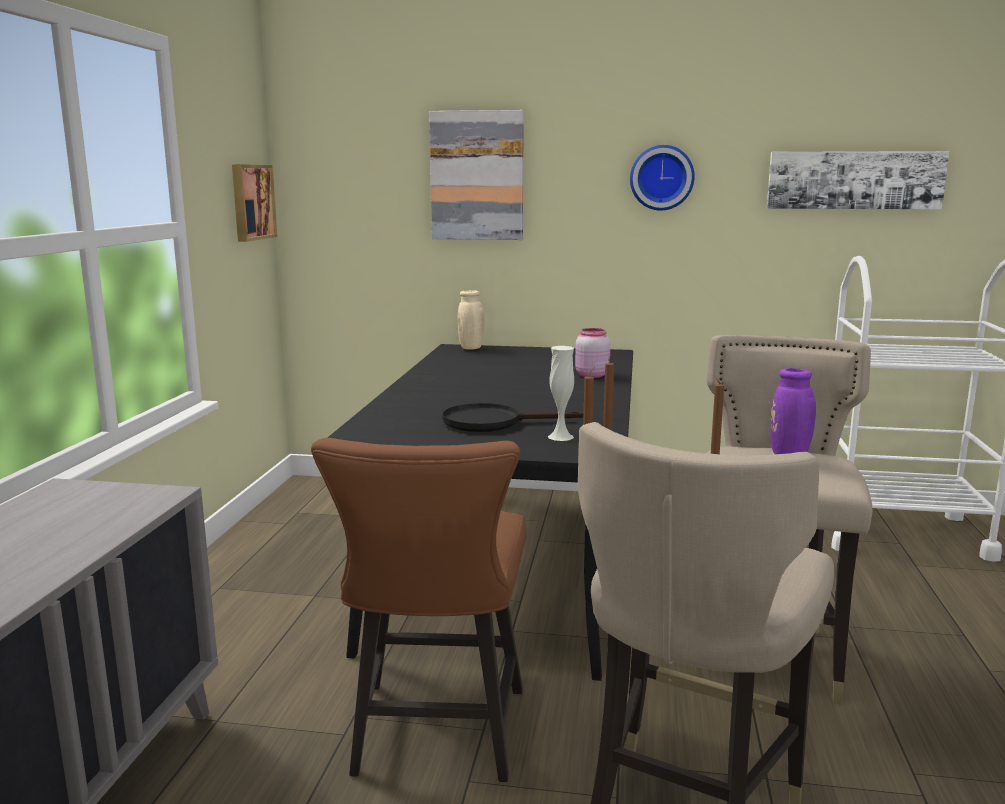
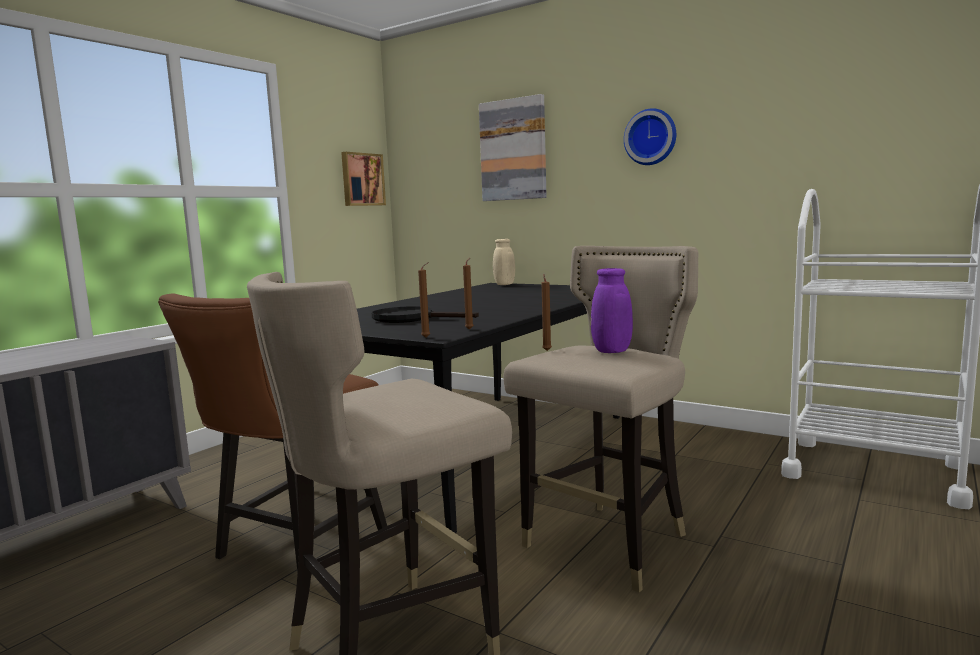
camera: 25 degrees right, 5 degrees down
white vase [548,346,574,441] -> none
pink jar [575,328,610,378] -> none
picture [767,151,949,210] -> none

